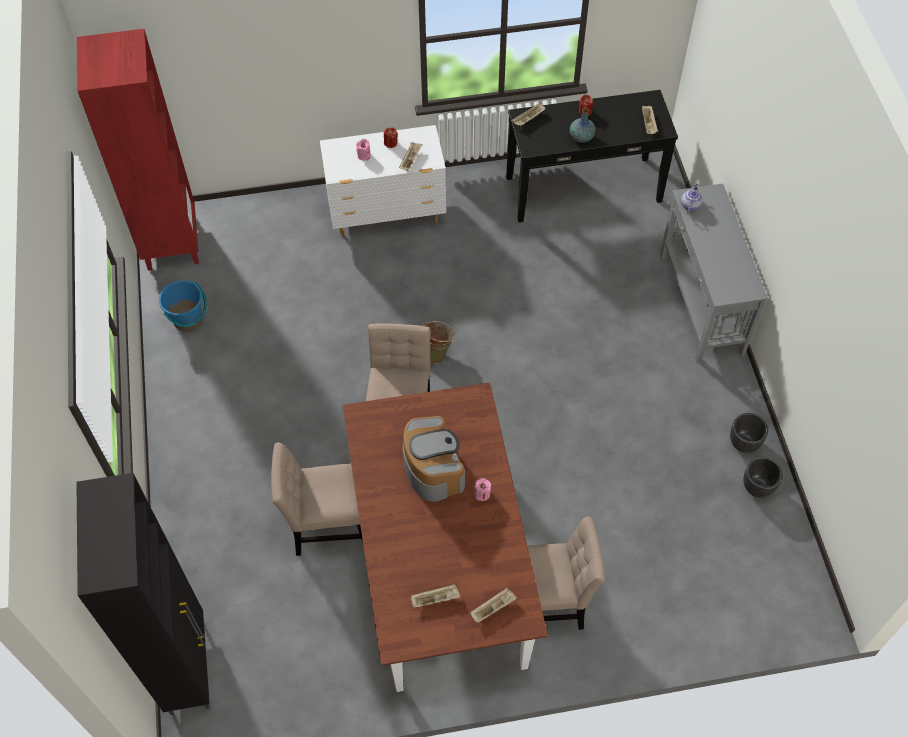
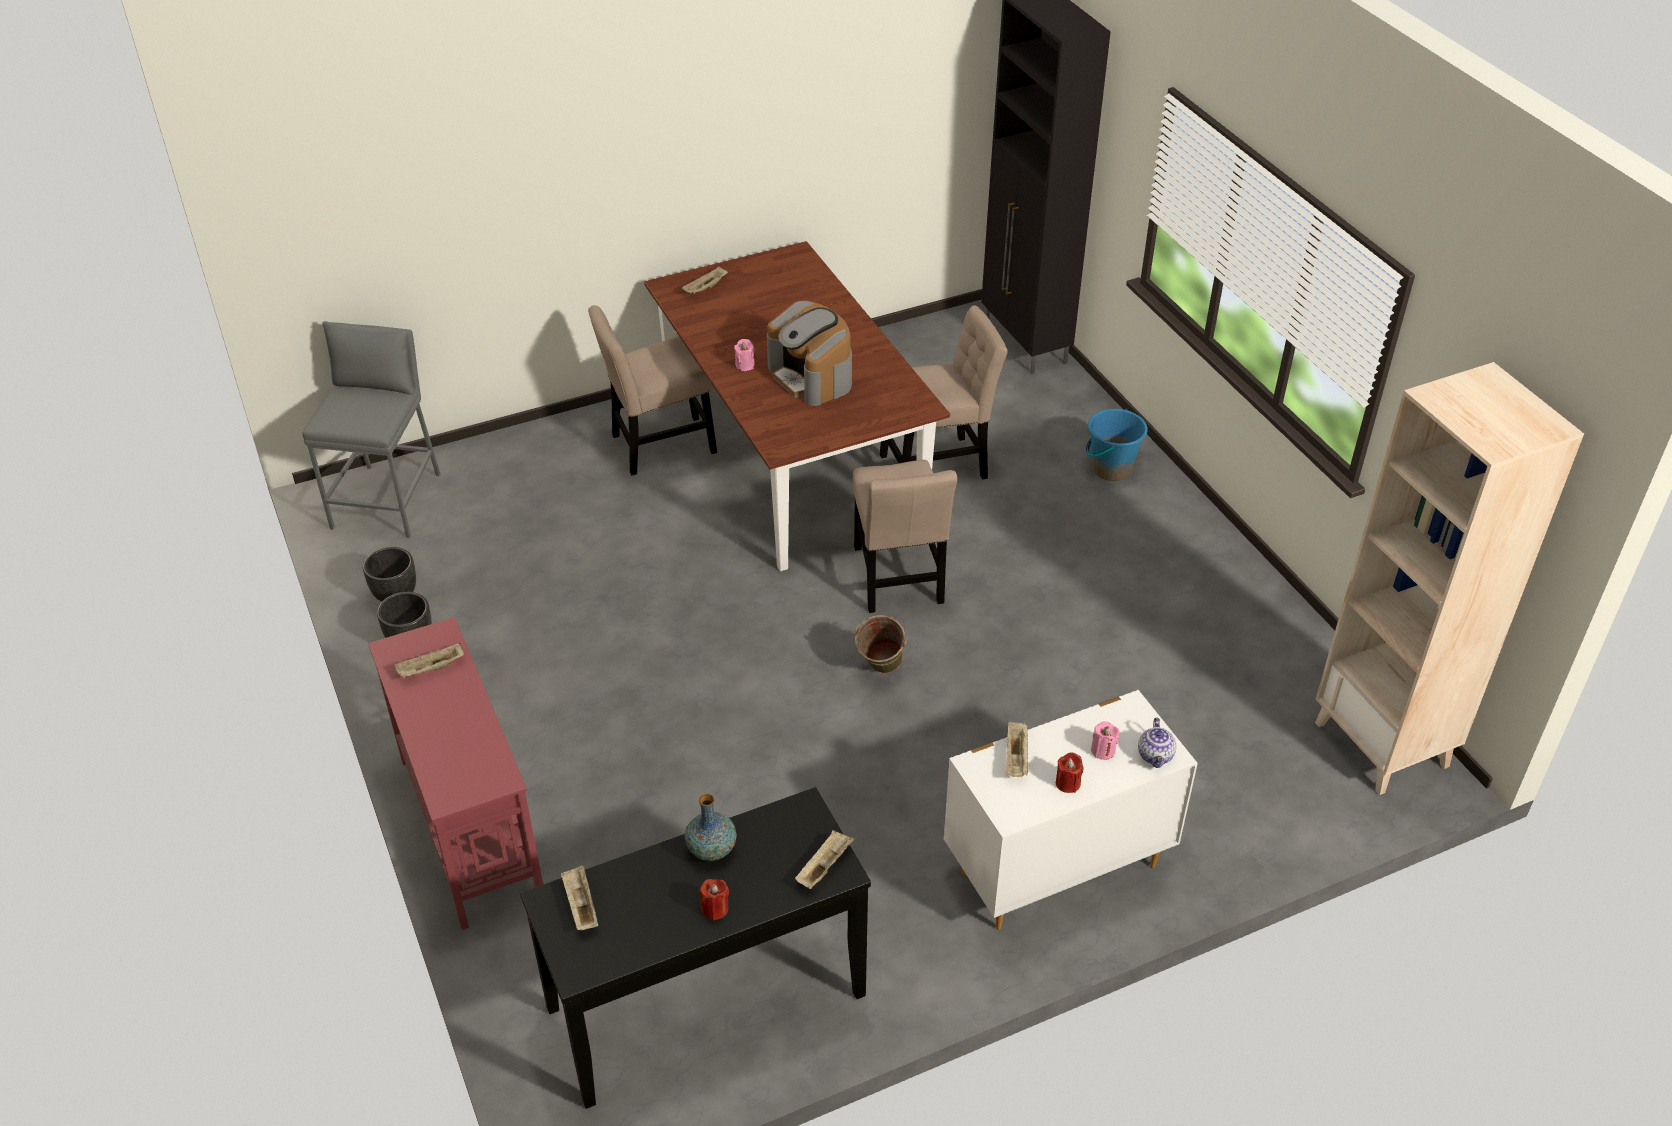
camera: 165 degrees right, 15 degrees down
red bookcase [77,29,199,271] -> beige bookcase [1315,362,1584,795]
blue bucket [159,280,207,332] -> blue bucket moved to [1086,409,1148,481]
beige tray [411,584,460,608] -> beige tray moved to [395,643,464,678]
grey console table [660,183,768,363] -> red console table [368,617,543,930]
teapot [681,184,702,213] -> teapot moved to [1138,717,1176,768]
none -> grey stool [302,321,440,538]

